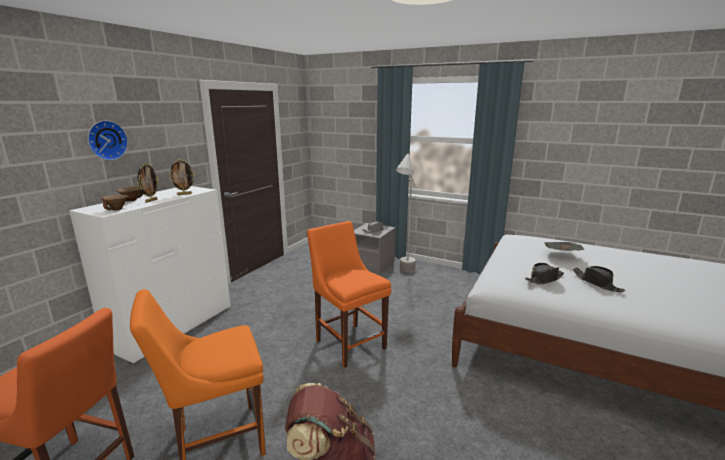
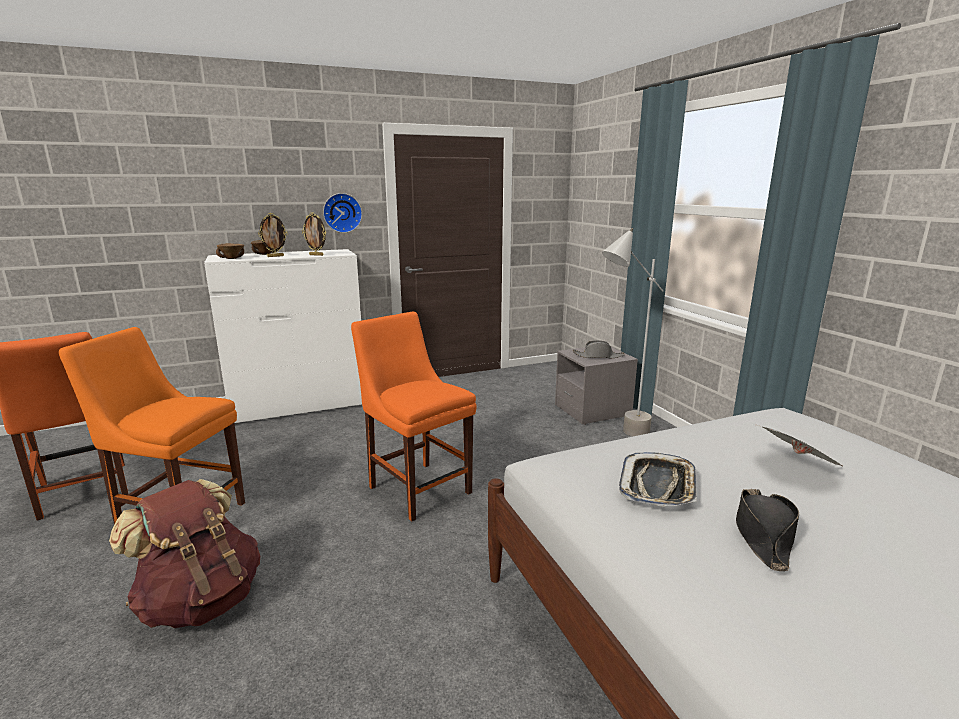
camera: 40 degrees right, 0 degrees up
wall clock [88,120,128,161] -> wall clock moved to [323,193,362,233]
orange chair [307,221,391,368] -> orange chair turned 45 degrees counterclockwise [351,311,477,521]
black hat [525,263,564,285] -> tray [619,452,697,507]

